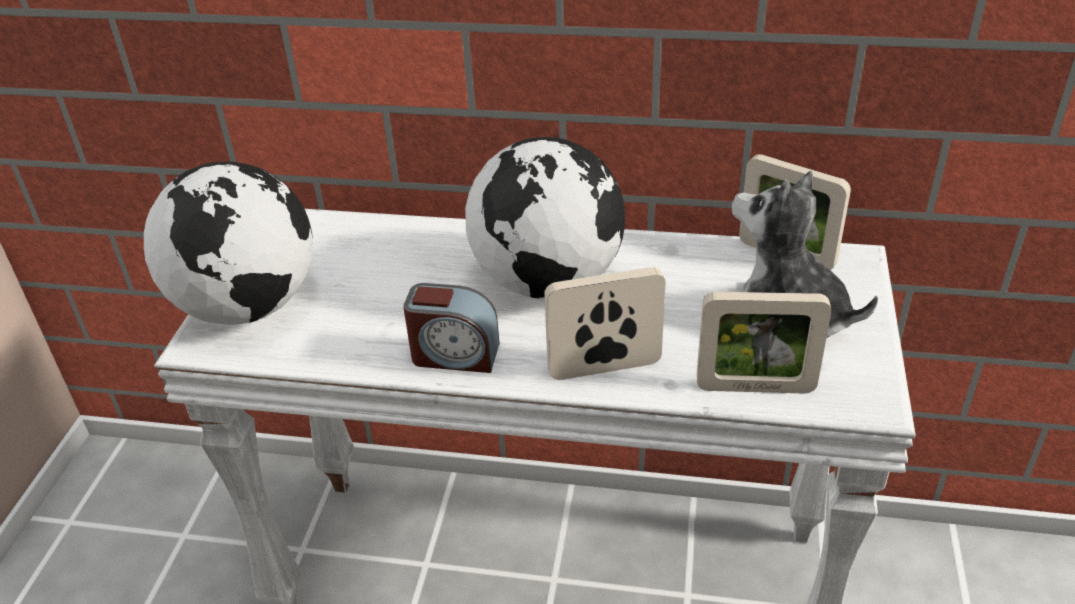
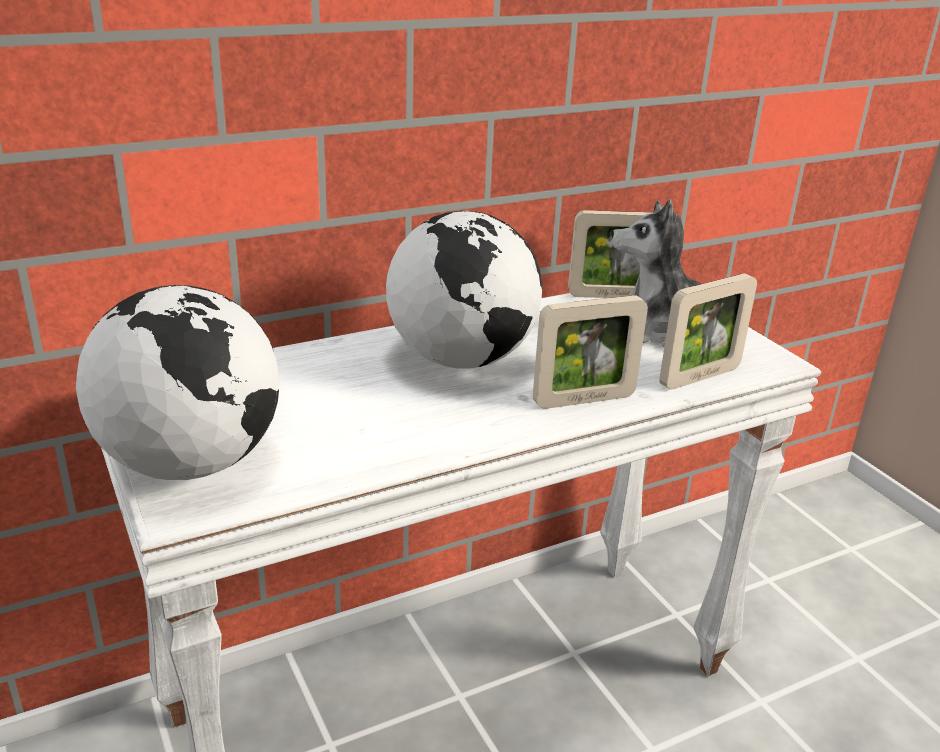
camera: 40 degrees left, 10 degrees down
alarm clock [403,283,500,373] -> none
picture frame [544,267,665,380] -> picture frame turned 150 degrees counterclockwise [533,295,648,409]

